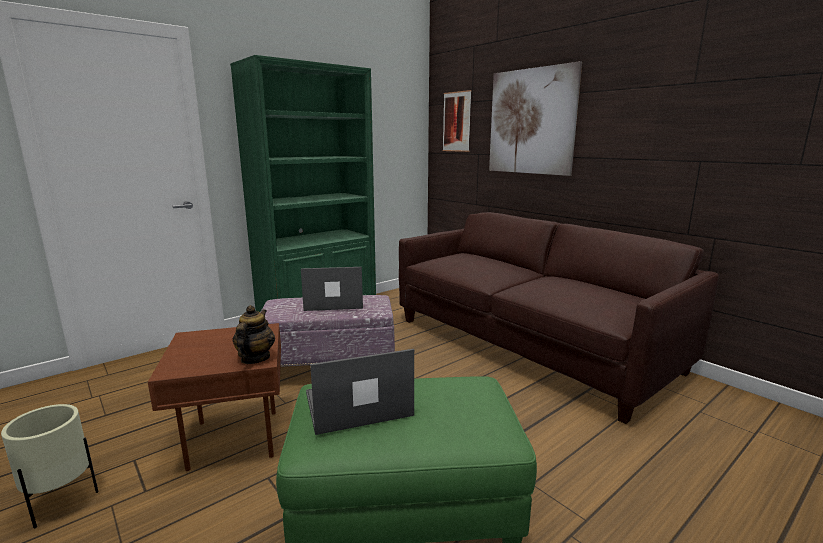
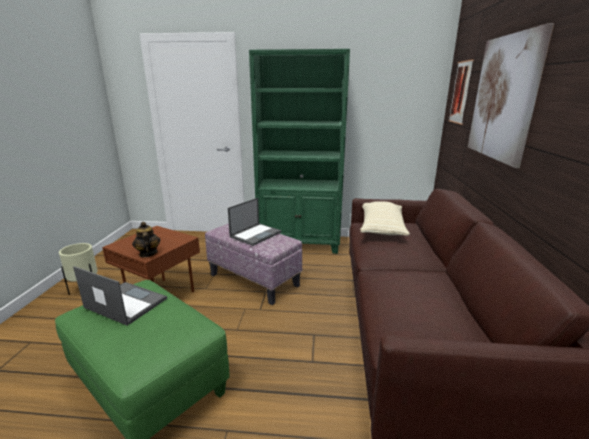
camera: 45 degrees right, 5 degrees up
teapot [233,305,275,364] -> teapot turned 75 degrees counterclockwise [132,222,160,257]
laptop [301,267,363,311] -> laptop turned 90 degrees clockwise [228,198,282,246]
none -> beige pillow [360,201,410,236]

